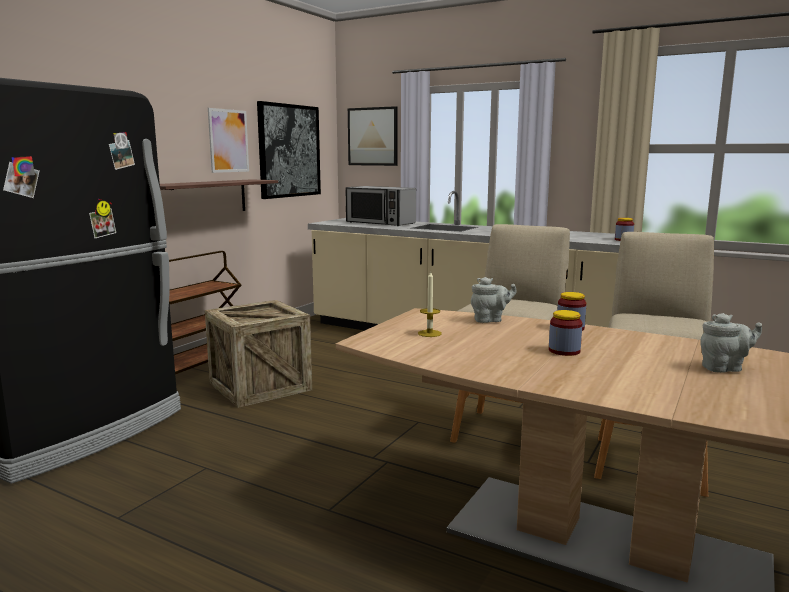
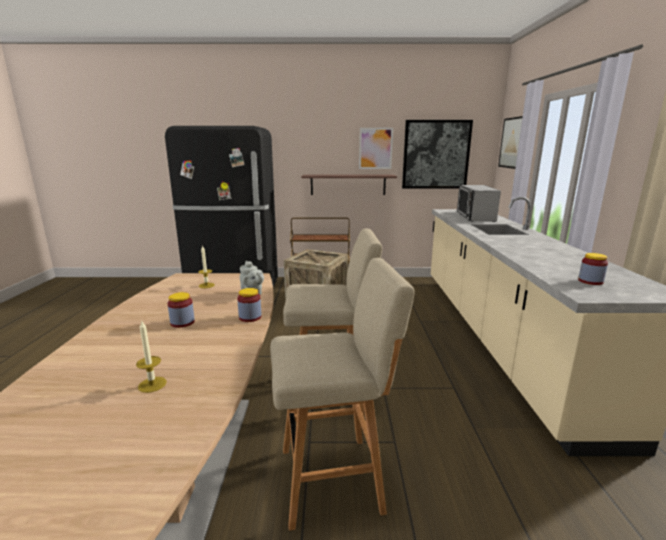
camera: 60 degrees right, 5 degrees up
grey teapot [700,313,762,373] -> candle [136,321,167,393]

